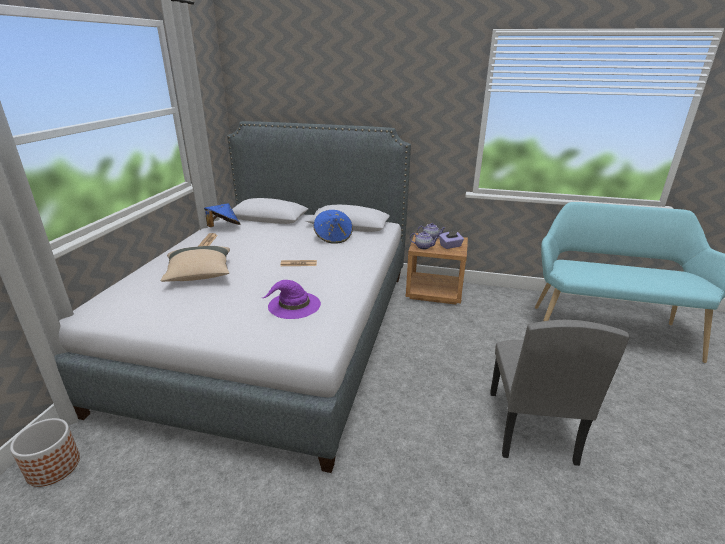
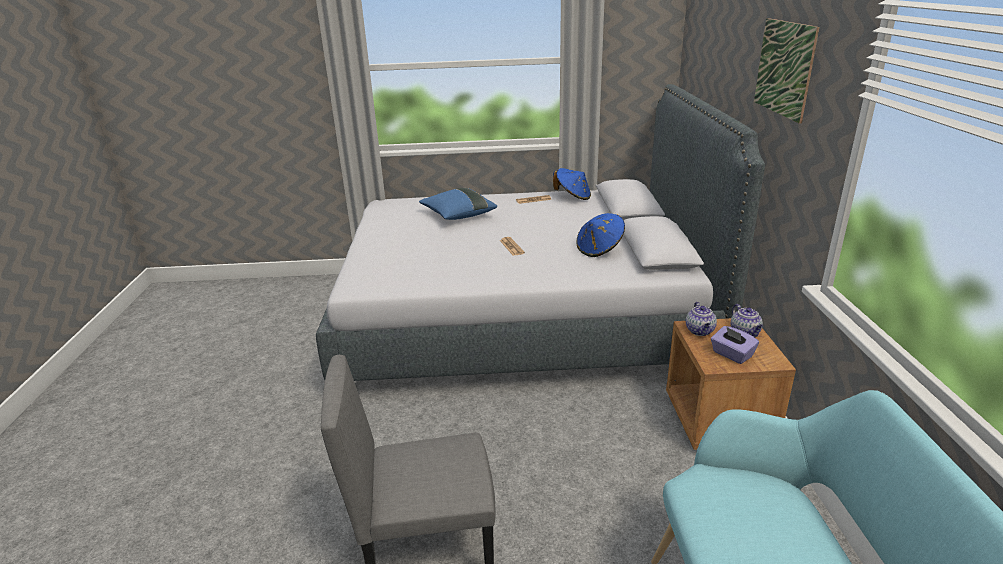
camera: 75 degrees right, 0 degrees up
planter [10,418,80,487] -> none
beige pillow [160,246,230,282] -> blue pillow [419,188,497,220]
purple hat [263,280,321,319] -> none
none -> picture [754,18,820,124]

